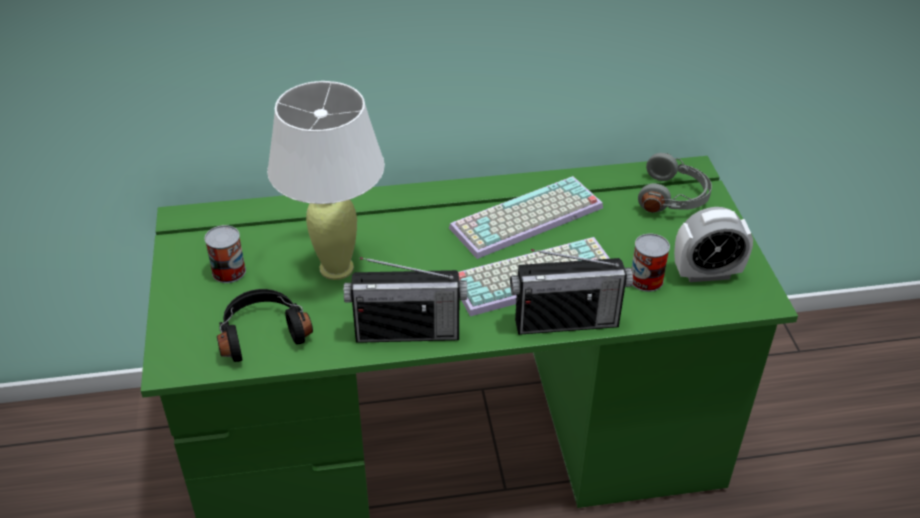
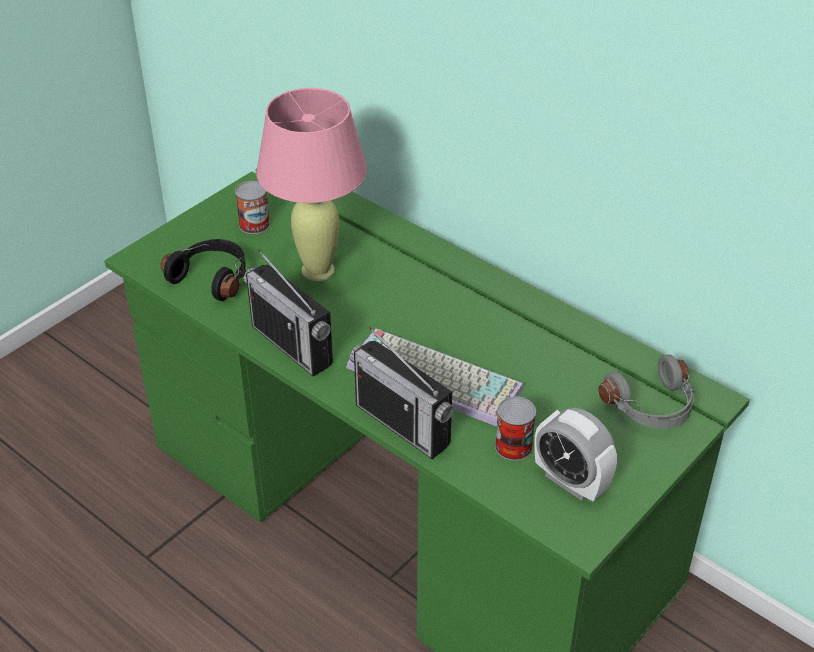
camera: 50 degrees right, 0 degrees up
white table lamp [267,81,385,280] -> pink table lamp [256,88,367,281]
keyboard [449,176,603,259] -> none

